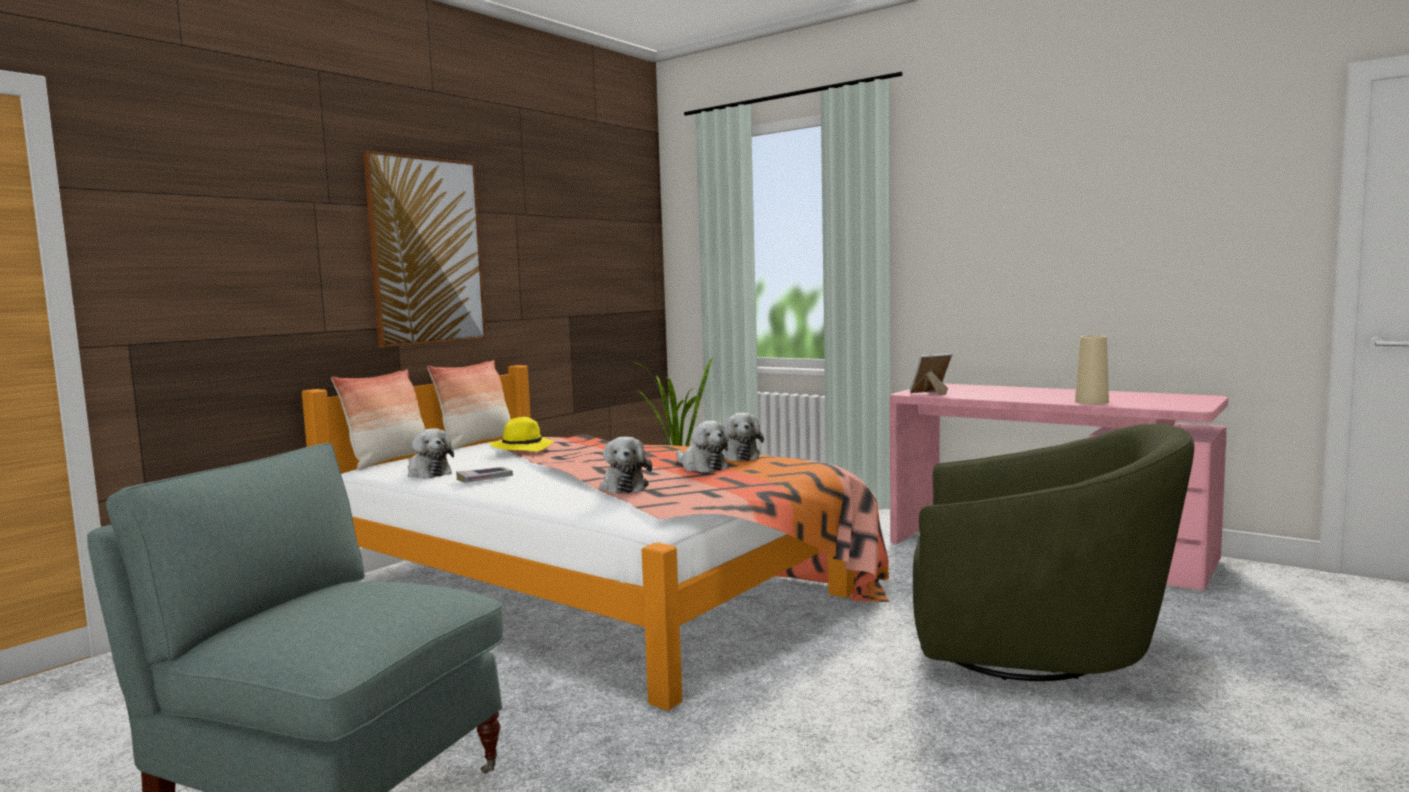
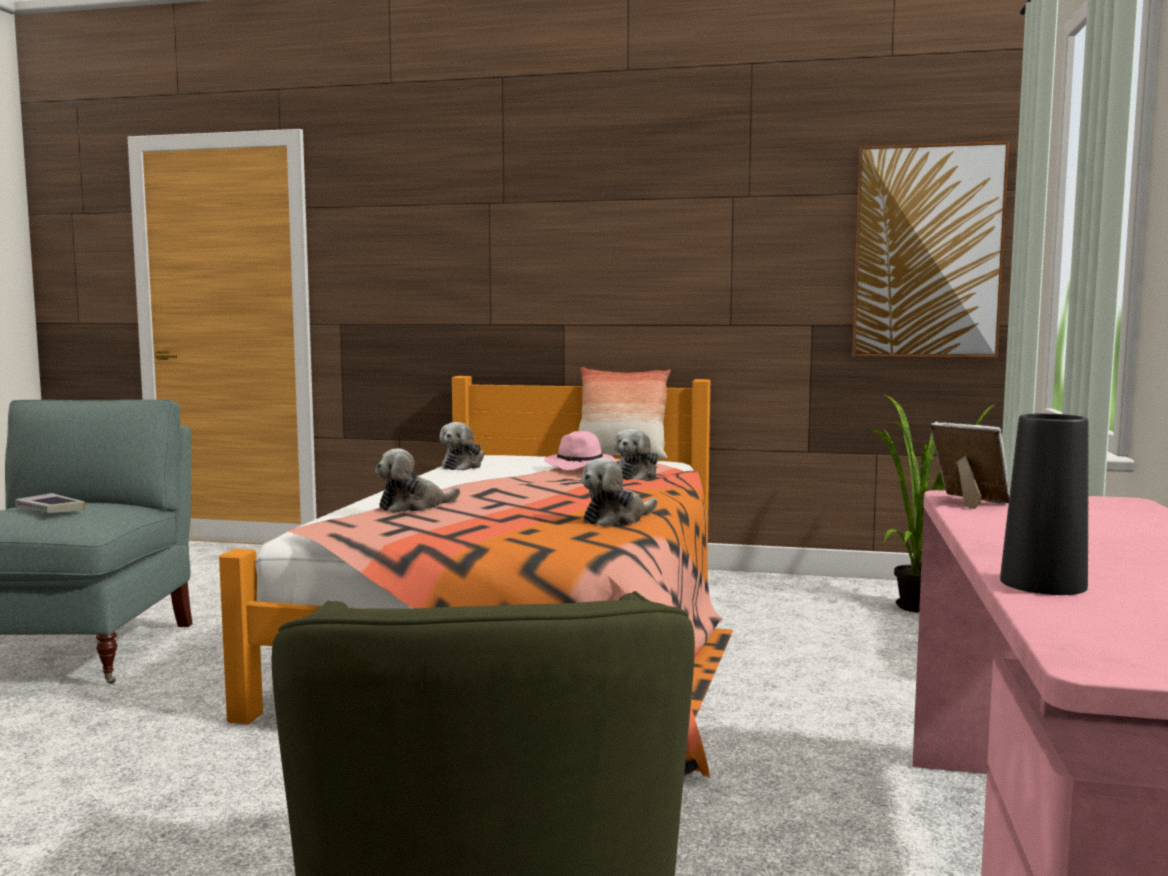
camera: 65 degrees right, 0 degrees up
pillow [331,369,426,470] -> none
picture [363,151,486,347] -> picture moved to [852,141,1009,358]
book [456,467,513,483] -> book moved to [15,493,85,513]
yellow hat [490,417,554,452] -> pink hat [544,431,616,470]
plush toy [676,421,729,472] -> plush toy moved to [614,429,659,480]
beige vase [1075,336,1109,404] -> black vase [1000,414,1089,595]

